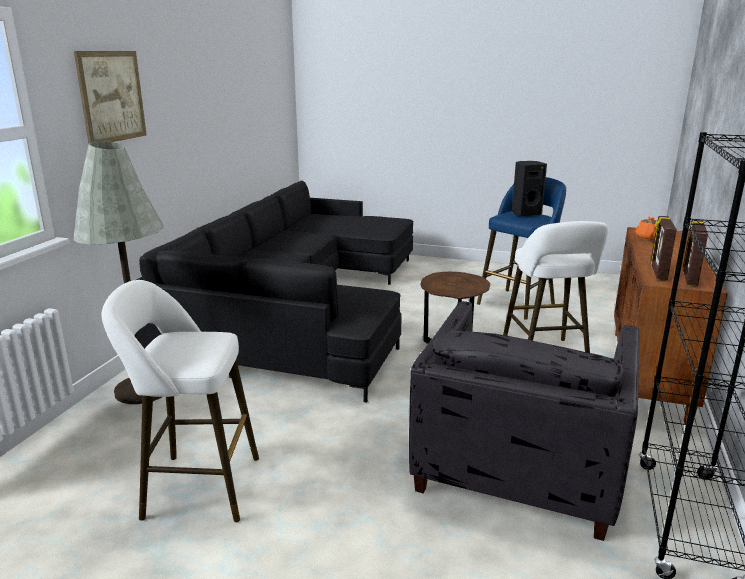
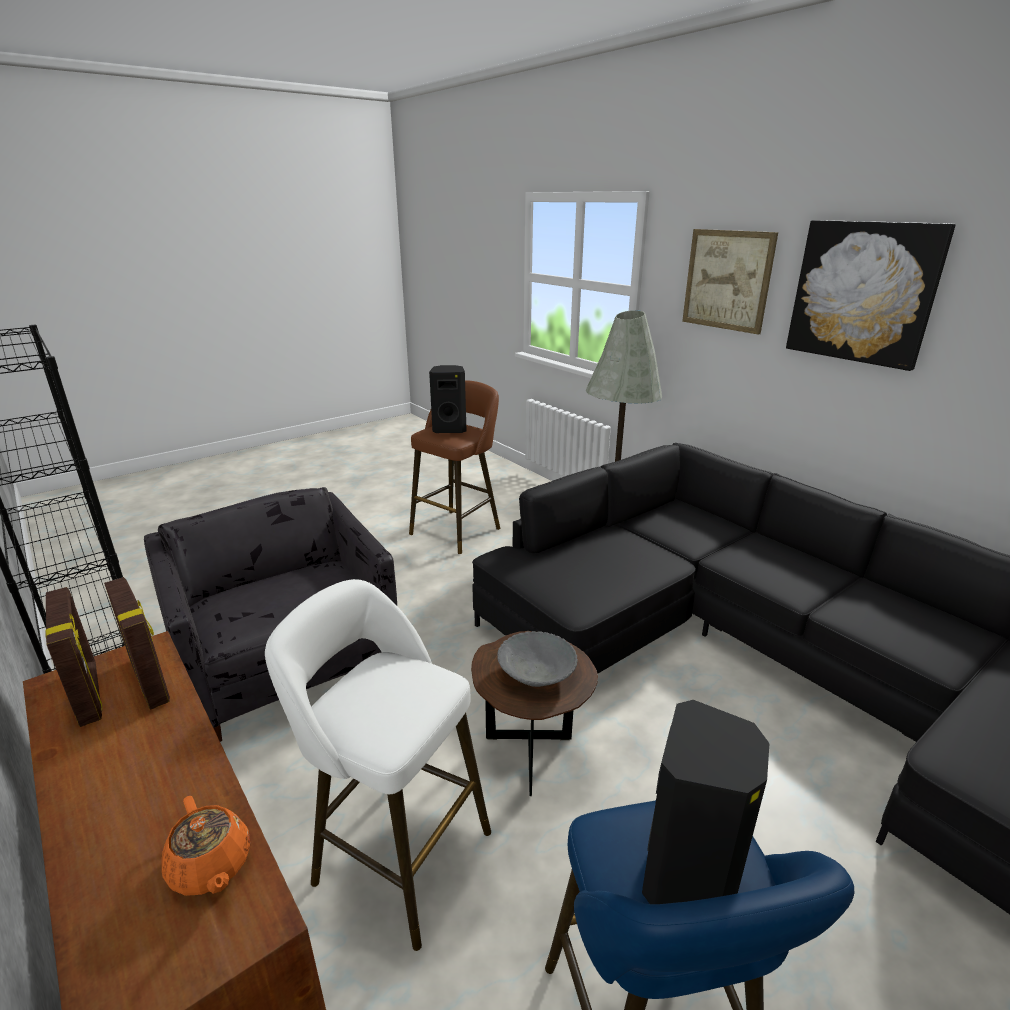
camera: 125 degrees right, 5 degrees up
white stool [101,280,259,522] -> brown stool [409,380,500,554]
none -> black speaker [429,365,467,433]
none -> grey bowl [497,631,578,687]
none -> picture [786,220,956,371]

